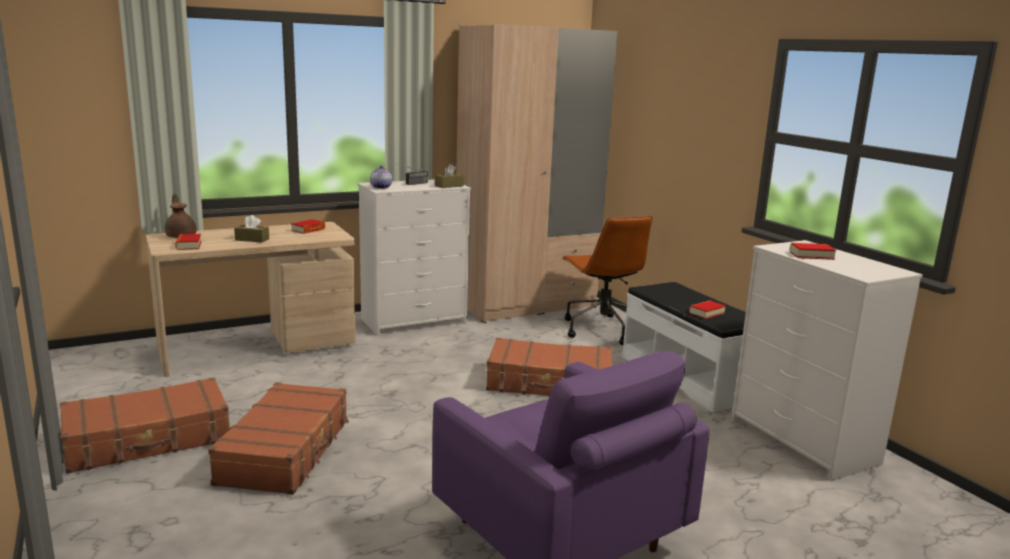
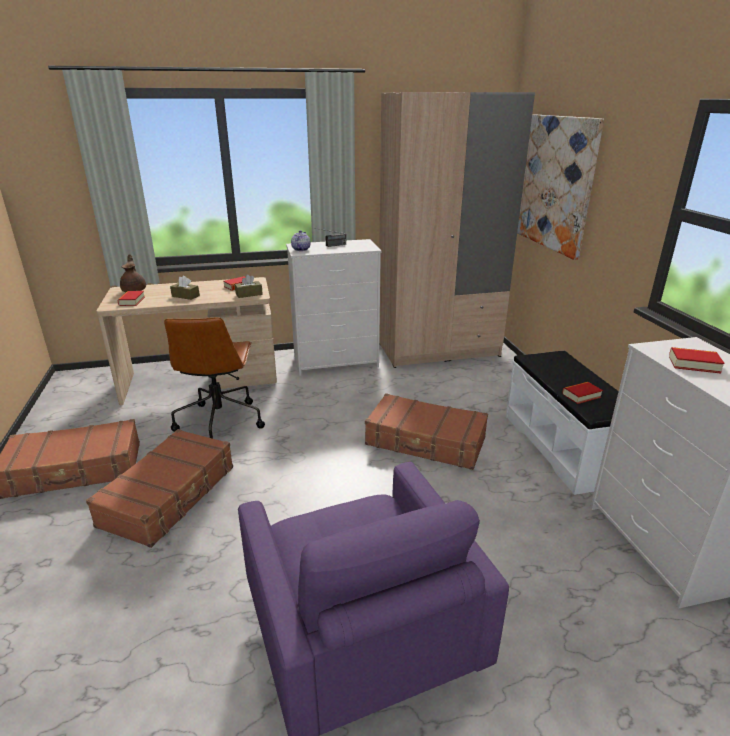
camera: 15 degrees right, 10 degrees up
brown tissue box [435,164,464,188] -> brown tissue box moved to [235,274,263,298]
brown office chair [562,216,653,345] -> brown office chair moved to [164,317,265,439]
none -> picture [517,114,604,260]

